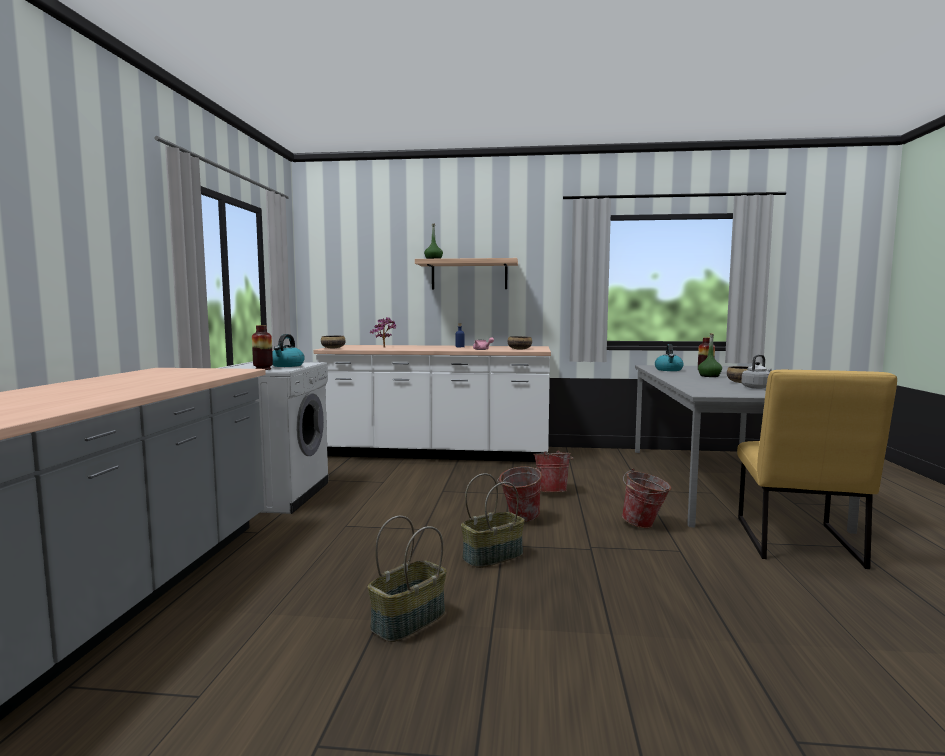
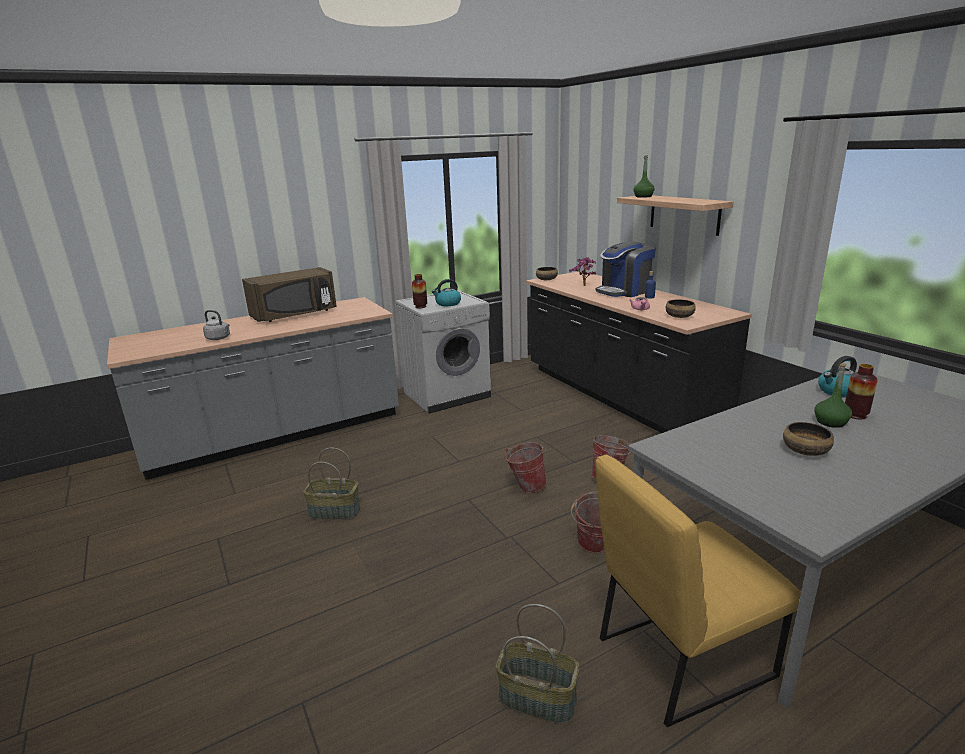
camera: 55 degrees right, 15 degrees up
white counter [313,345,551,462] -> black counter [526,271,752,433]
basket [461,473,525,568] -> basket moved to [496,604,580,723]
grey kettle [741,354,772,389] -> grey kettle moved to [203,310,230,340]
none -> brown microwave [242,267,337,322]
none -> coffee machine [596,241,656,297]

